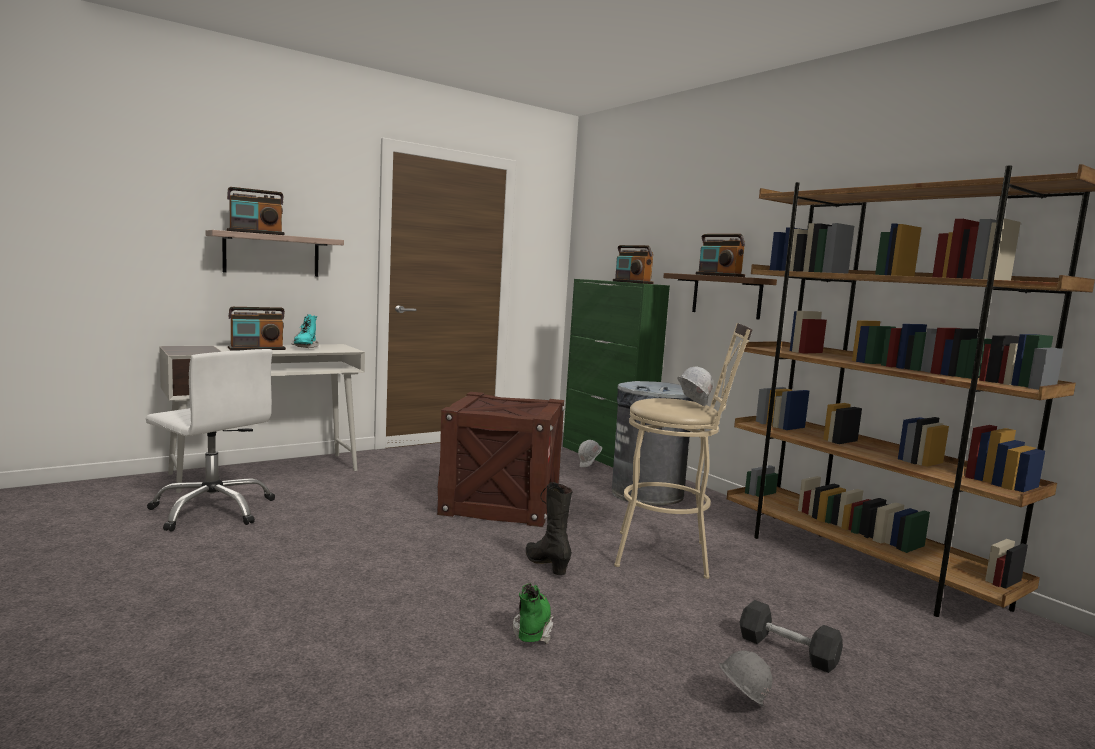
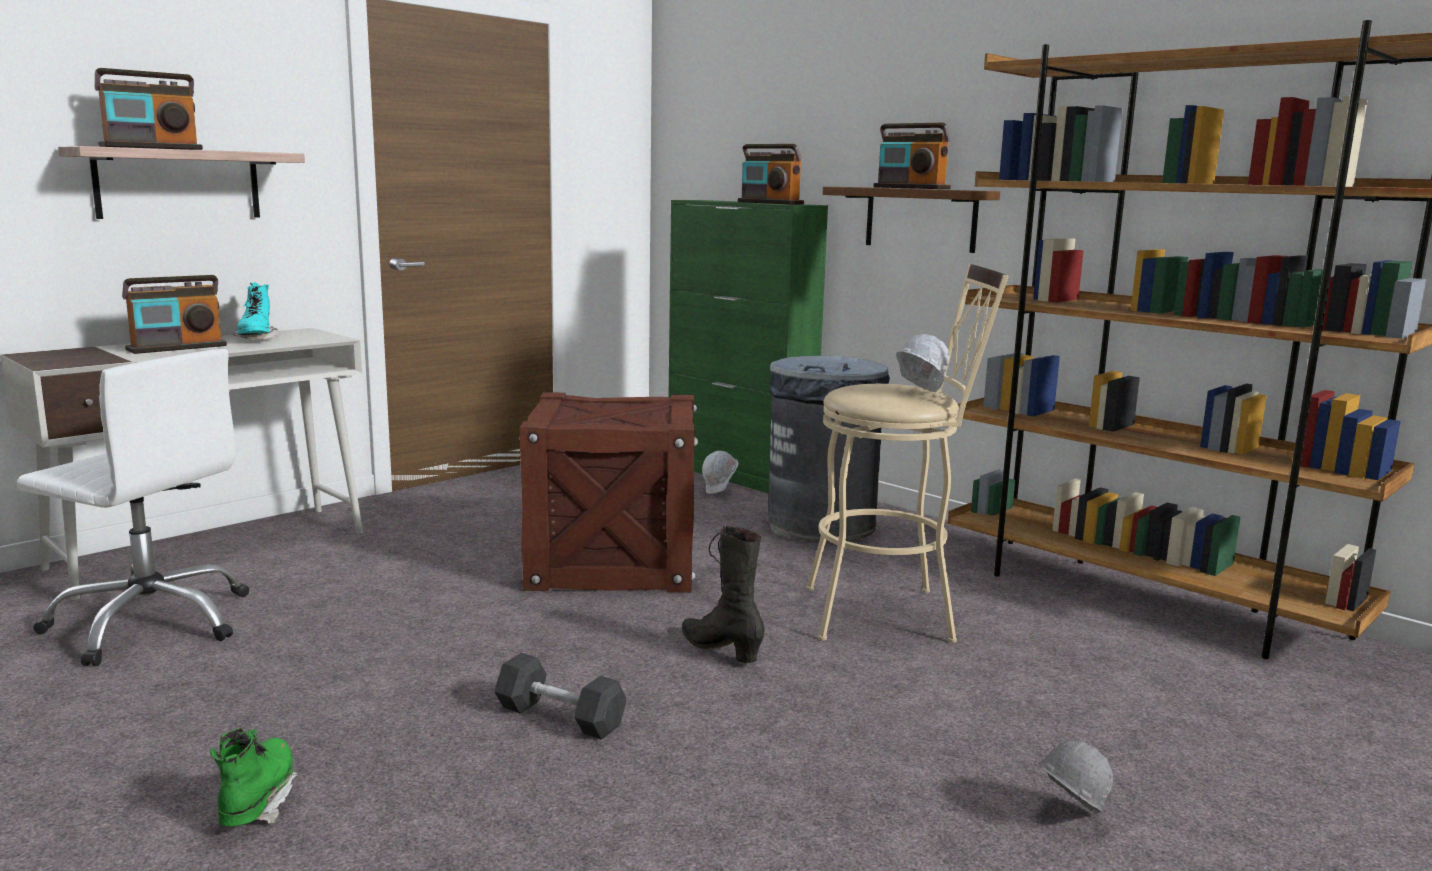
camera: 10 degrees left, 5 degrees up
green boot [513,583,554,644] -> green boot moved to [210,728,298,827]
grey dumbbell [739,600,843,673] -> grey dumbbell moved to [494,653,626,740]

